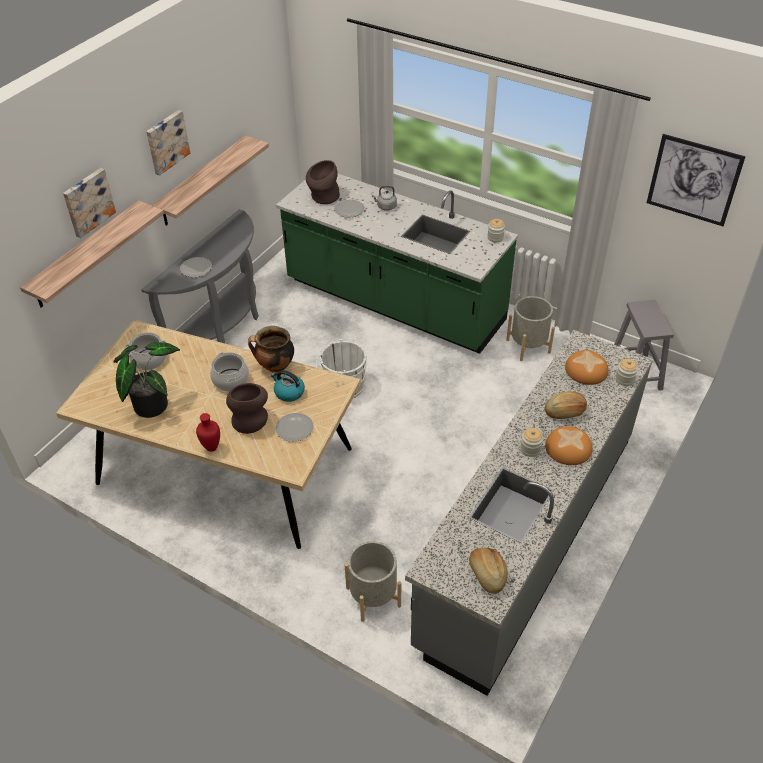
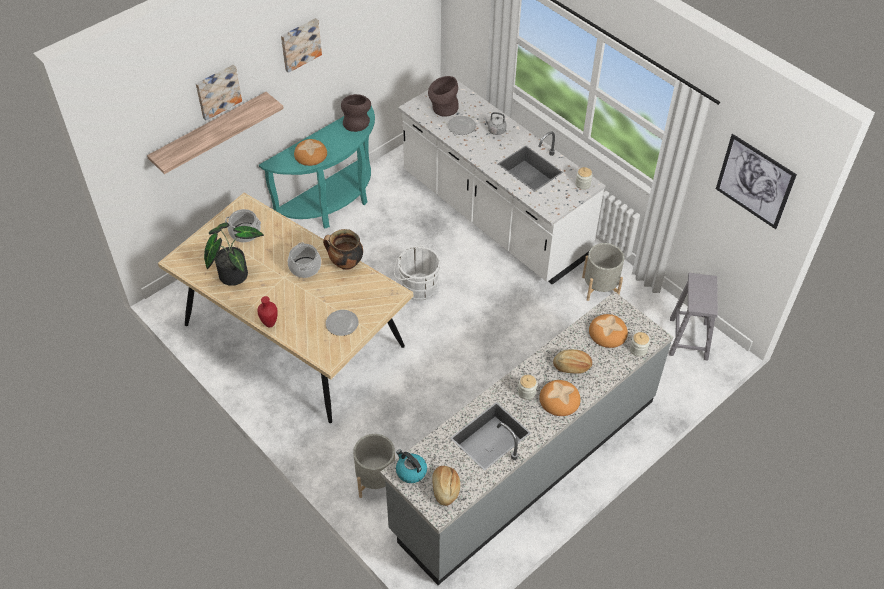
camera: 15 degrees right, 5 degrees up
grey console table [141,209,259,344] -> turquoise console table [259,105,375,229]
shelf [152,135,269,226] -> none
plate [180,257,212,277] -> bread [294,139,327,166]
brown vase [226,383,268,434] -> brown vase moved to [341,94,371,132]
kettle [271,370,305,402] -> kettle moved to [396,449,427,483]
green counter [276,174,518,354] -> white counter [398,79,605,284]

